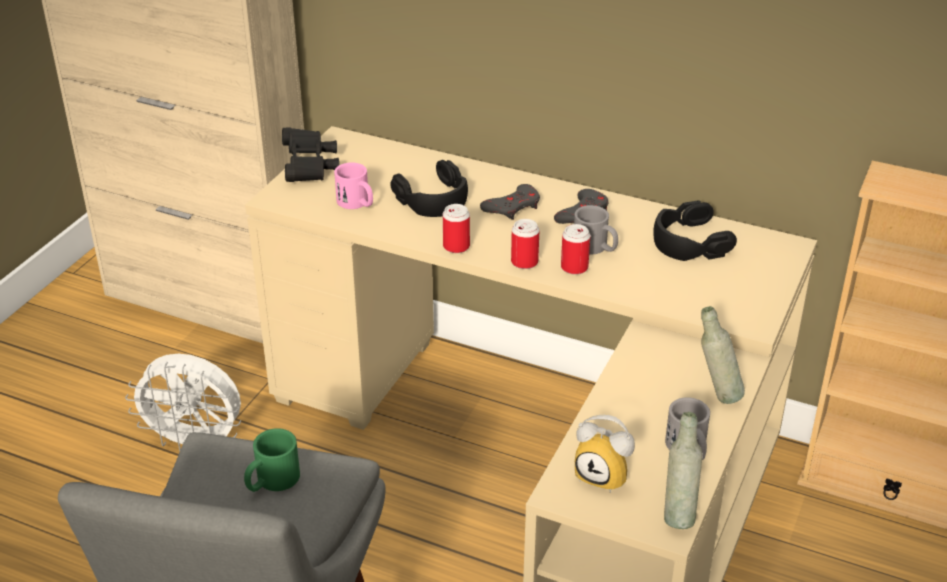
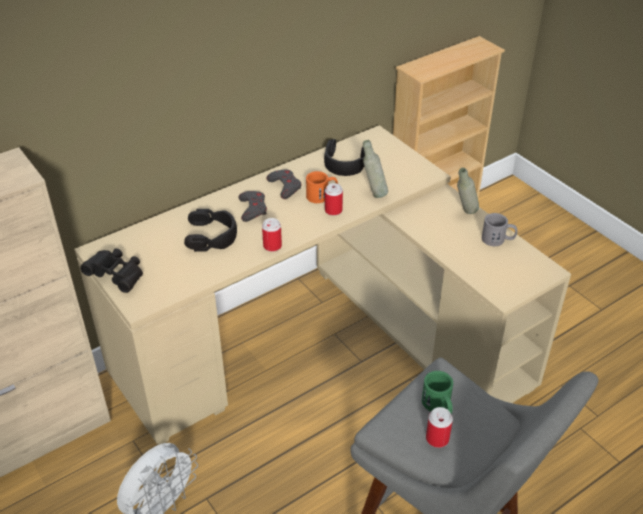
camera: 60 degrees left, 5 degrees up
pink mug [334,163,373,209] -> none
can [511,219,539,269] -> can moved to [426,407,453,448]
grey mug [574,205,618,254] -> orange mug [306,171,338,203]
alarm clock [575,415,635,493] -> none
grey bottle [664,412,702,529] -> grey bottle moved to [363,140,388,198]

